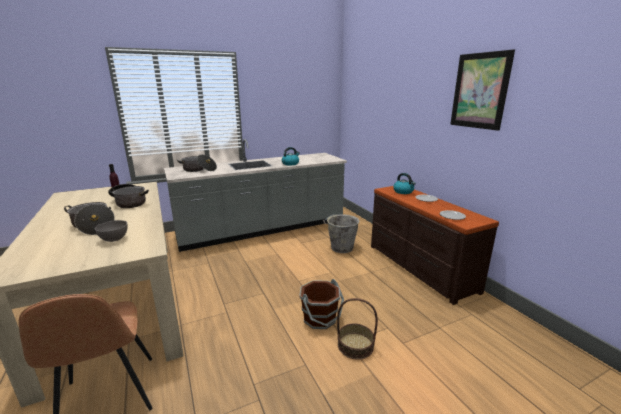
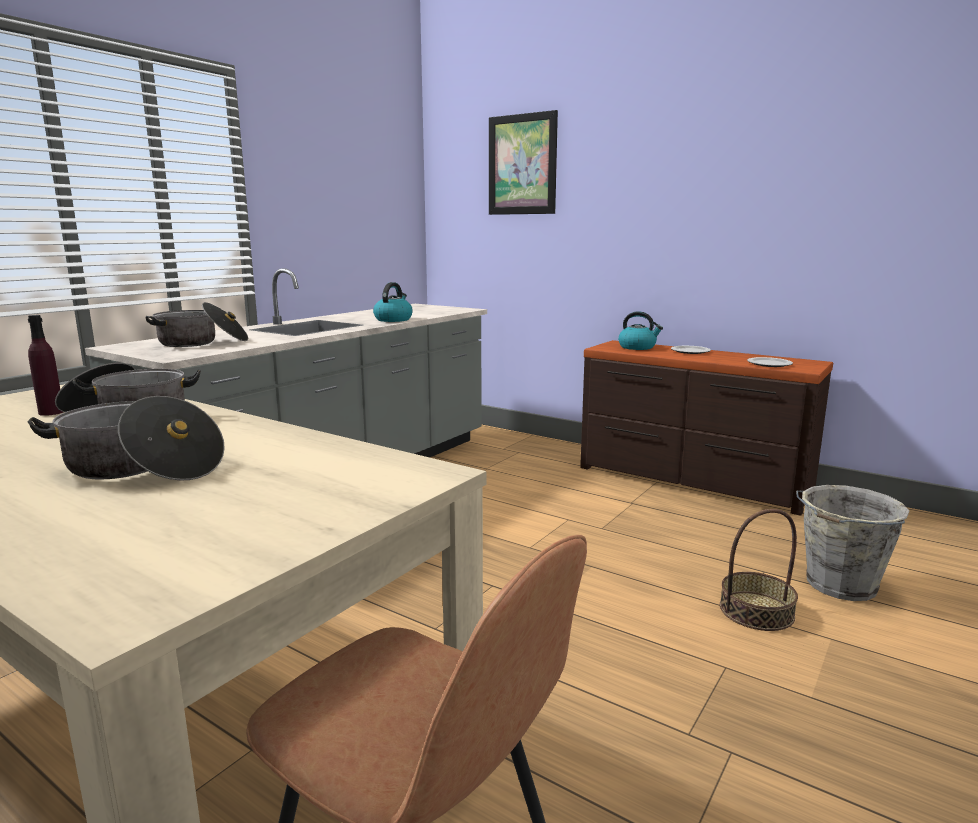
camera: 30 degrees left, 5 degrees down
grey bowl [95,220,128,242] -> none
brown bucket [300,279,344,329] -> none
grey bucket [323,214,360,253] -> grey bucket moved to [796,485,910,601]
picture [450,49,515,131] -> picture moved to [489,110,558,215]

